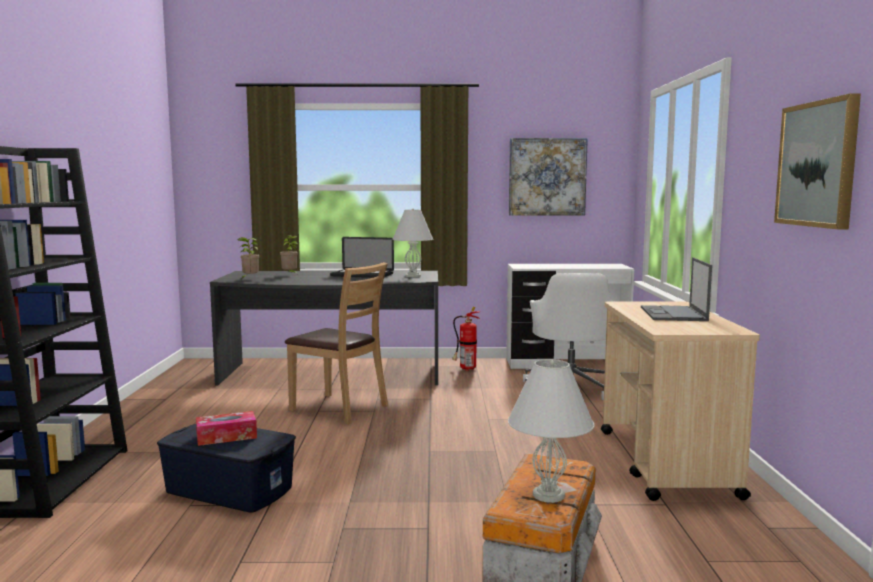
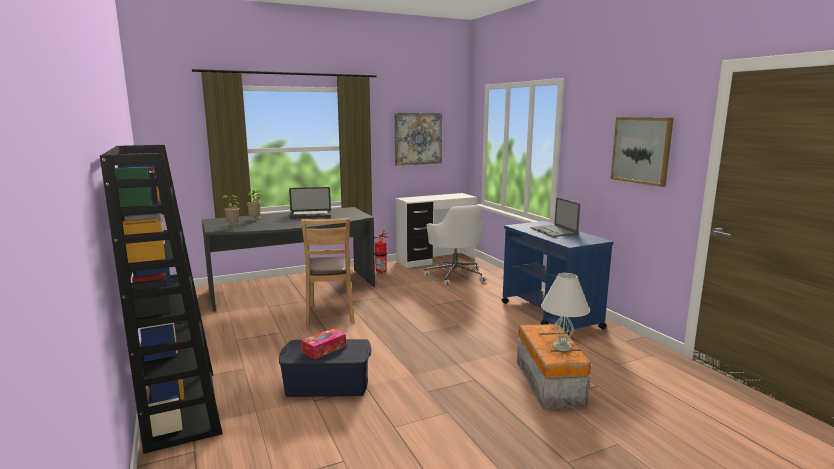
camera: 25 degrees left, 5 degrees up
brown chair [285,262,388,424] -> brown chair turned 75 degrees clockwise [301,218,354,326]
white table lamp [392,209,433,277] -> none
beige cart [601,302,760,501] -> blue cart [502,221,613,336]

